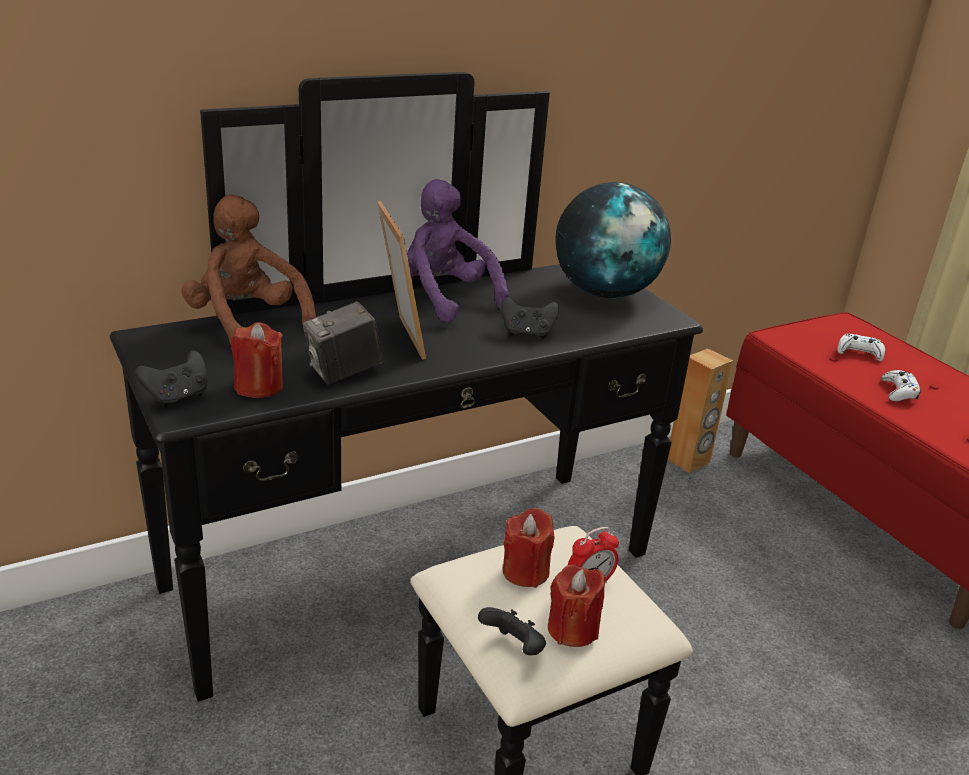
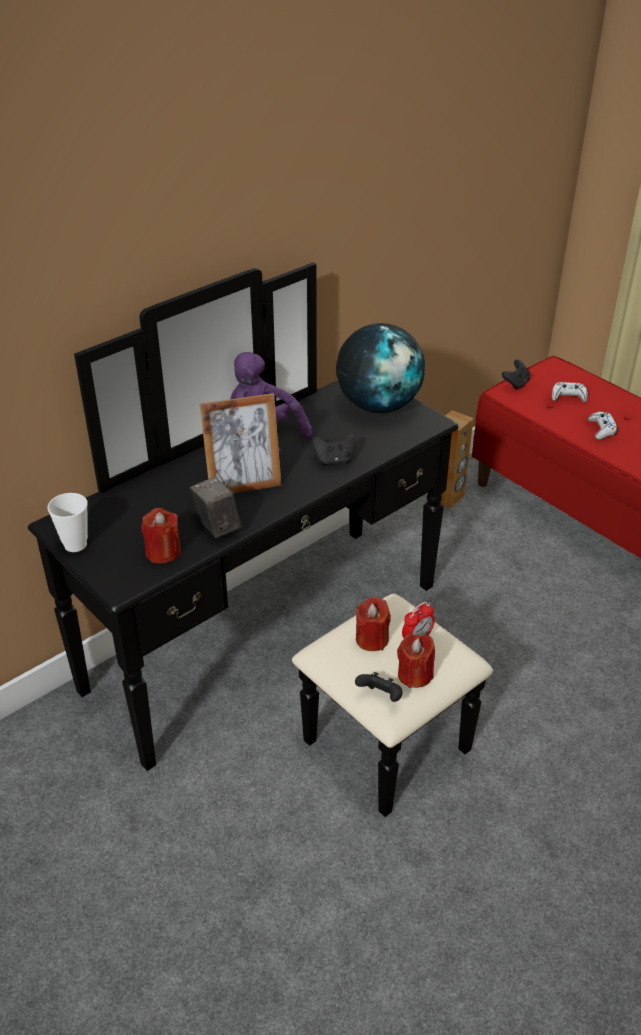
camera: 10 degrees left, 10 degrees up
black game controller [135,350,208,407] -> black game controller moved to [502,360,530,390]
brown plush toy [181,194,316,344] -> none
camera [303,301,383,384] -> camera turned 105 degrees clockwise [190,477,242,538]
picture frame [377,201,426,360] -> picture frame turned 105 degrees clockwise [200,393,281,493]
none -> cup [48,493,88,552]

